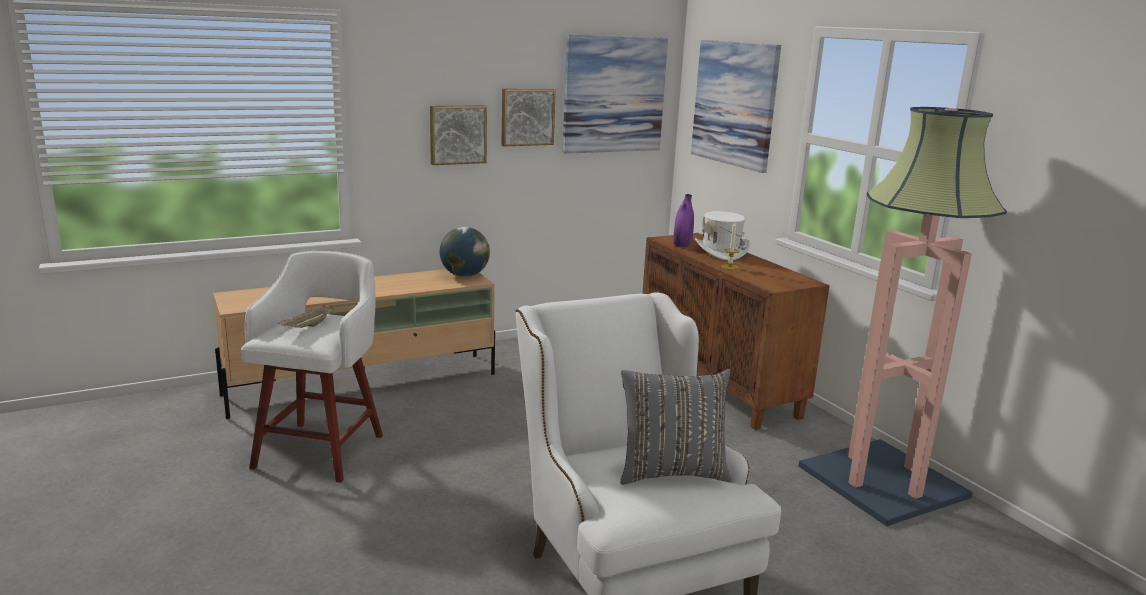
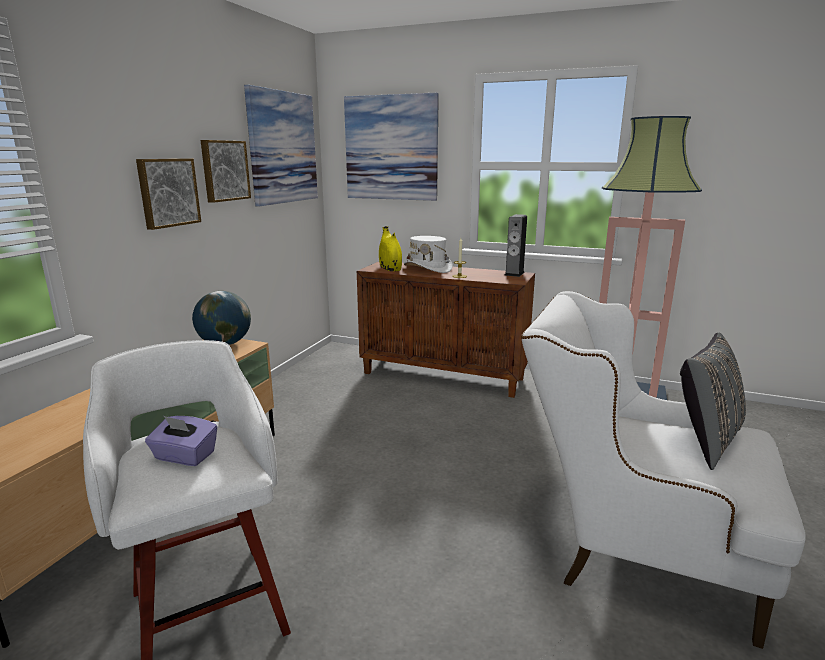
camera: 40 degrees left, 0 degrees up
beige tray [278,305,334,328] -> purple tissue box [145,416,217,466]
purple vase [674,194,694,247] -> yellow vase [379,226,402,271]
none -> speaker [505,214,527,277]

